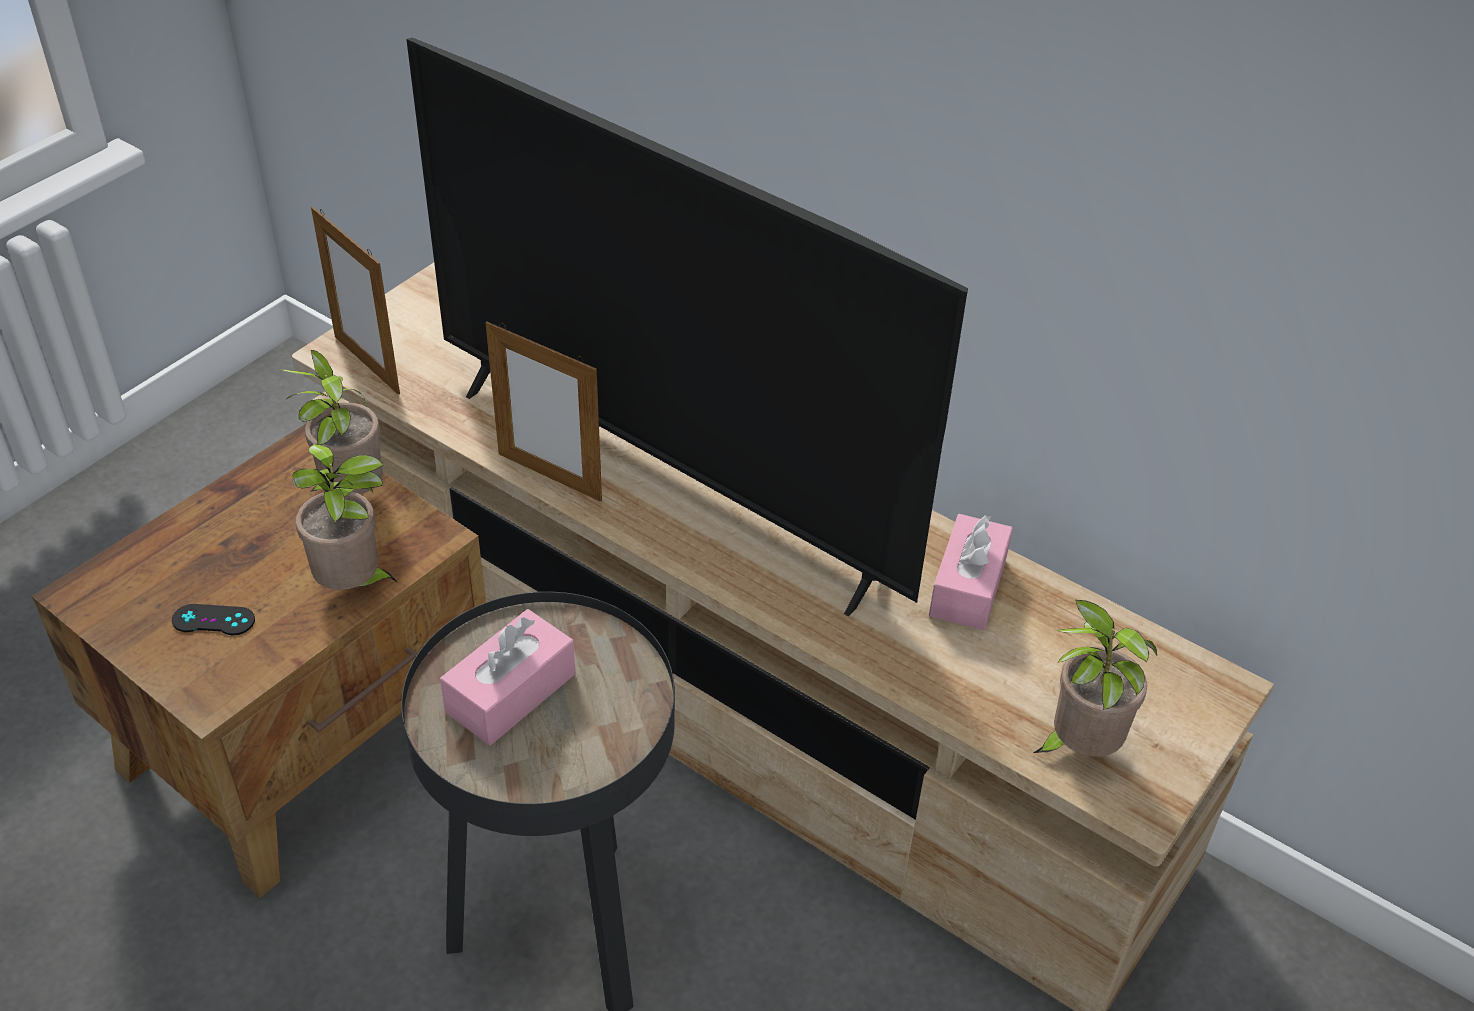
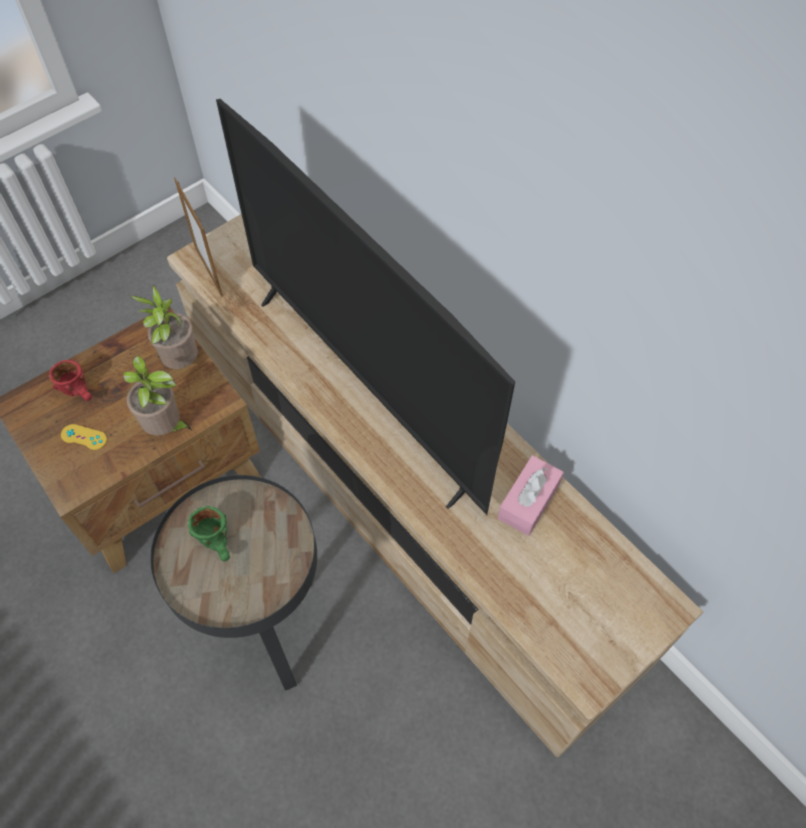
camera: 15 degrees right, 15 degrees up
black game controller [172,604,255,635] -> yellow game controller [61,424,107,450]
pink tissue box [440,609,575,745] -> green mug [188,506,230,562]
picture frame [485,322,602,502] -> none
potted plant [1033,599,1157,757] -> none
none -> red mug [49,360,92,401]

